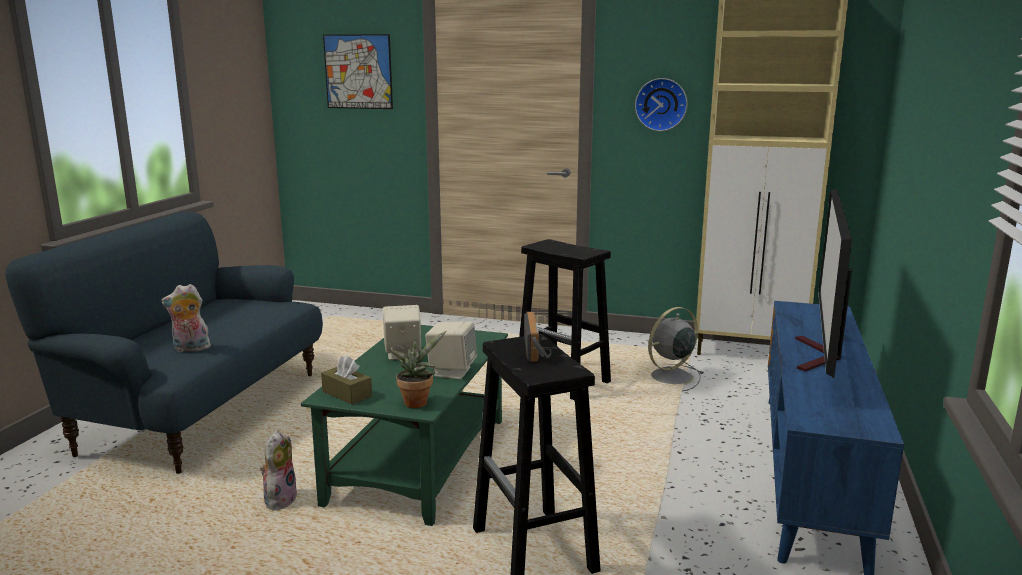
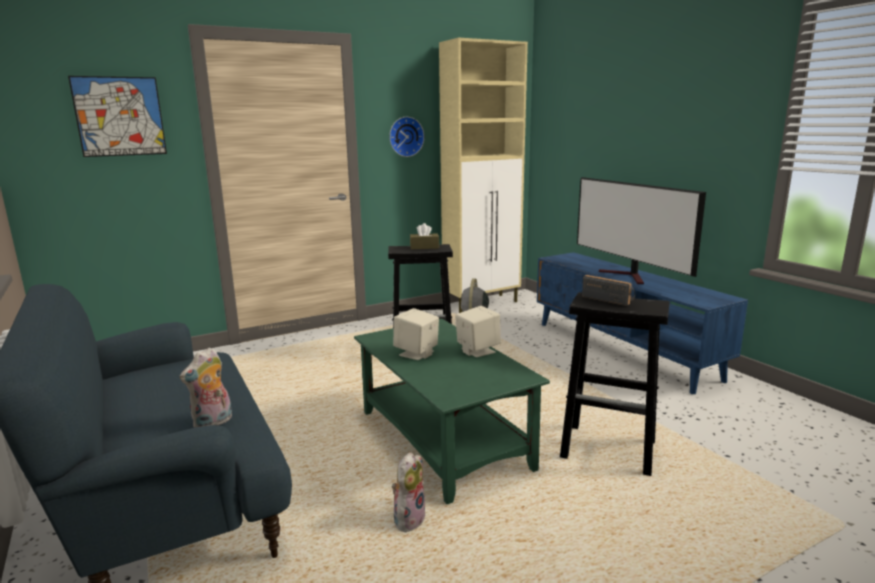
camera: 45 degrees left, 0 degrees up
plush toy [260,431,297,511] -> plush toy turned 60 degrees clockwise [392,452,425,532]
brown tissue box [321,355,372,405] -> brown tissue box moved to [410,223,439,249]
potted plant [388,331,446,408] -> none

